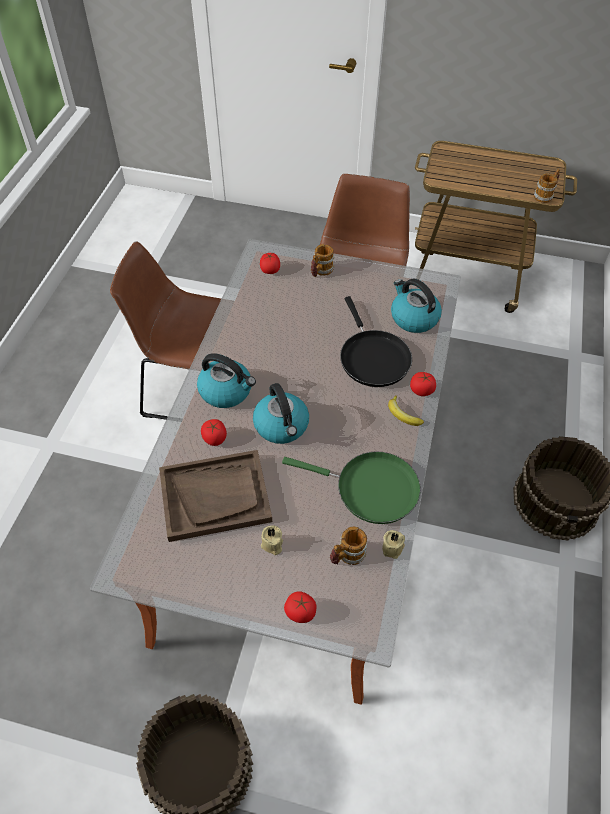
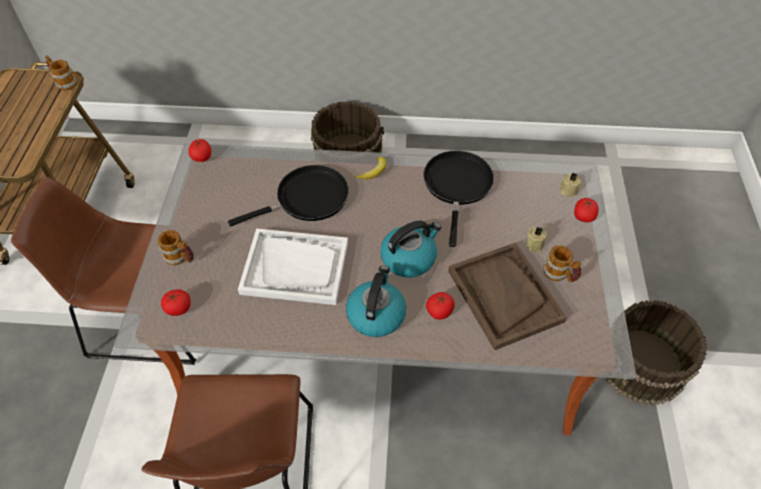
camera: 100 degrees left, 0 degrees up
green frying pan [282,451,421,524] -> black frying pan [424,150,494,247]
mug [330,527,367,565] -> mug moved to [543,245,581,282]
beige candle [382,530,405,559] -> beige candle moved to [559,172,581,197]
kettle [391,279,442,333] -> none
tomato [410,372,436,396] -> tomato moved to [188,139,211,162]
none -> white tray [238,229,348,305]

